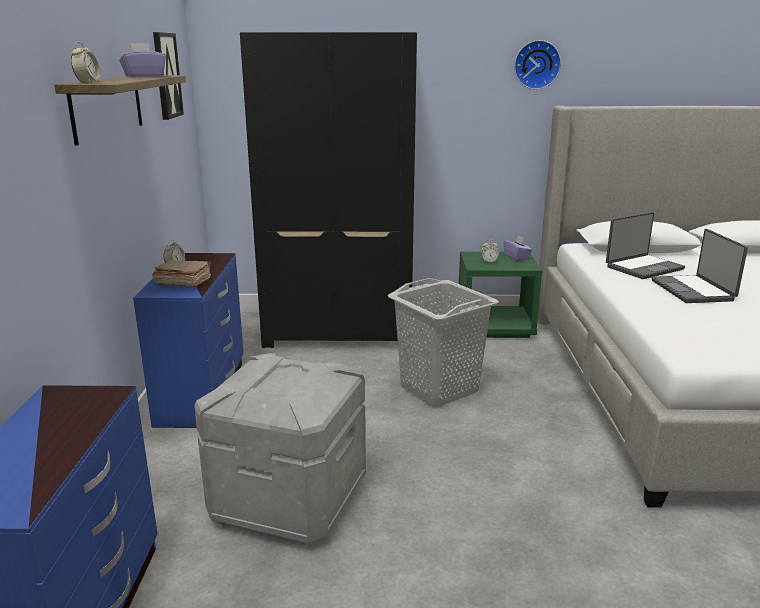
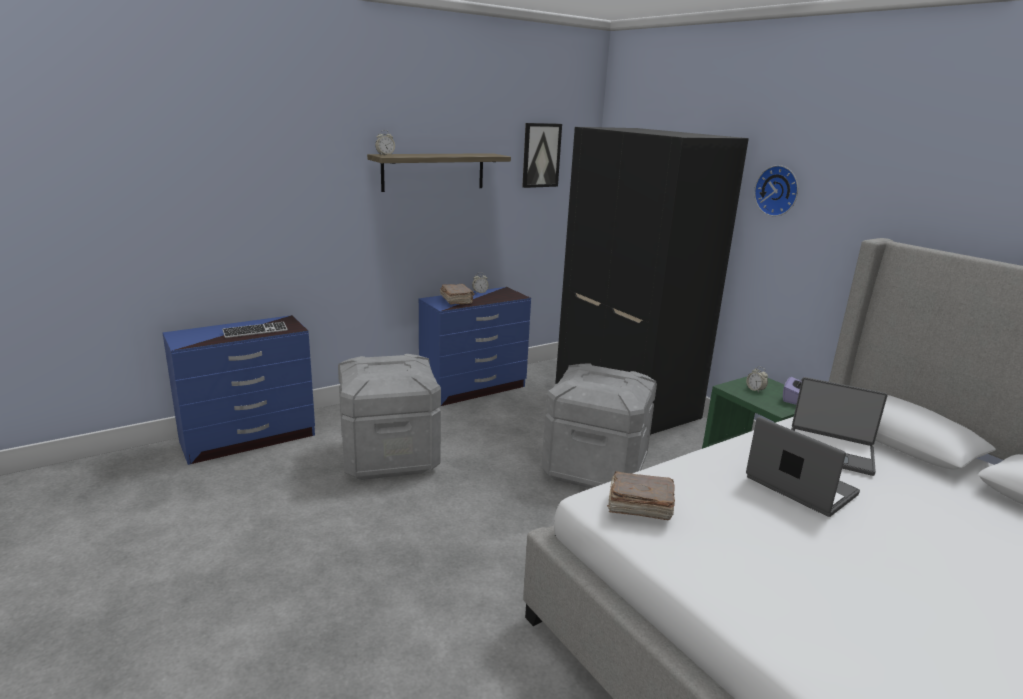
camera: 55 degrees right, 0 degrees up
purple tissue box [119,43,166,77] -> none
grey laundry basket [388,278,499,407] -> grey storage box [542,363,657,488]
wall clock [514,40,561,90] -> wall clock moved to [754,165,798,217]
laptop [651,229,748,303] -> laptop turned 90 degrees clockwise [746,417,860,517]
none -> keyboard [222,322,288,338]
none -> brown book [607,471,675,520]

